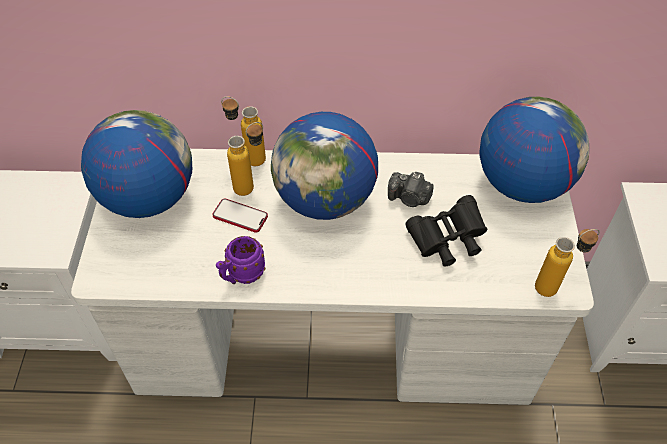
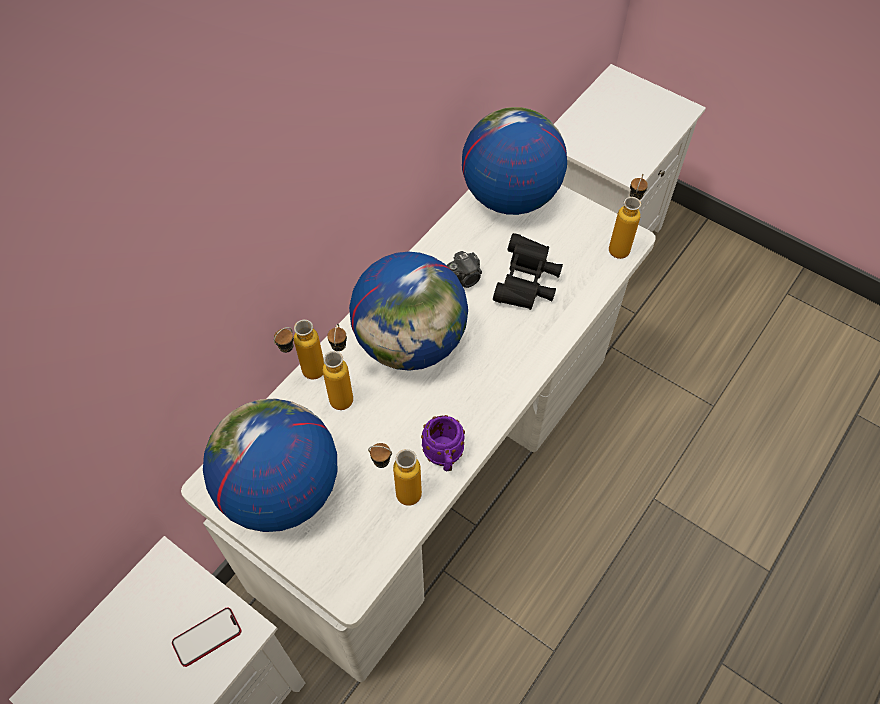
camera: 55 degrees left, 5 degrees up
phone [212,199,268,233] -> phone moved to [172,608,241,667]
none -> bottle [368,443,422,506]

